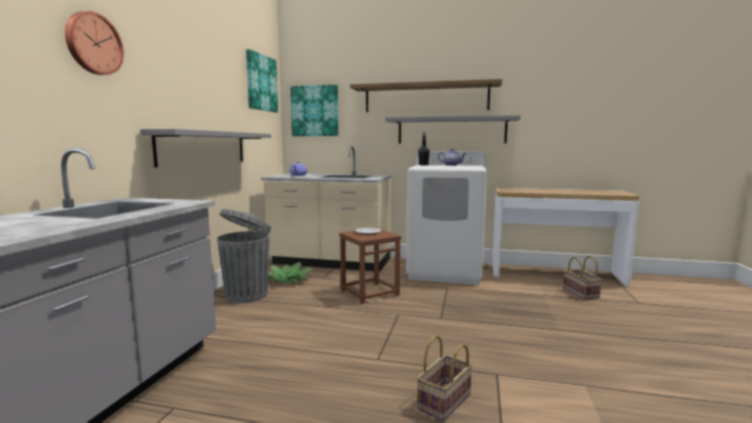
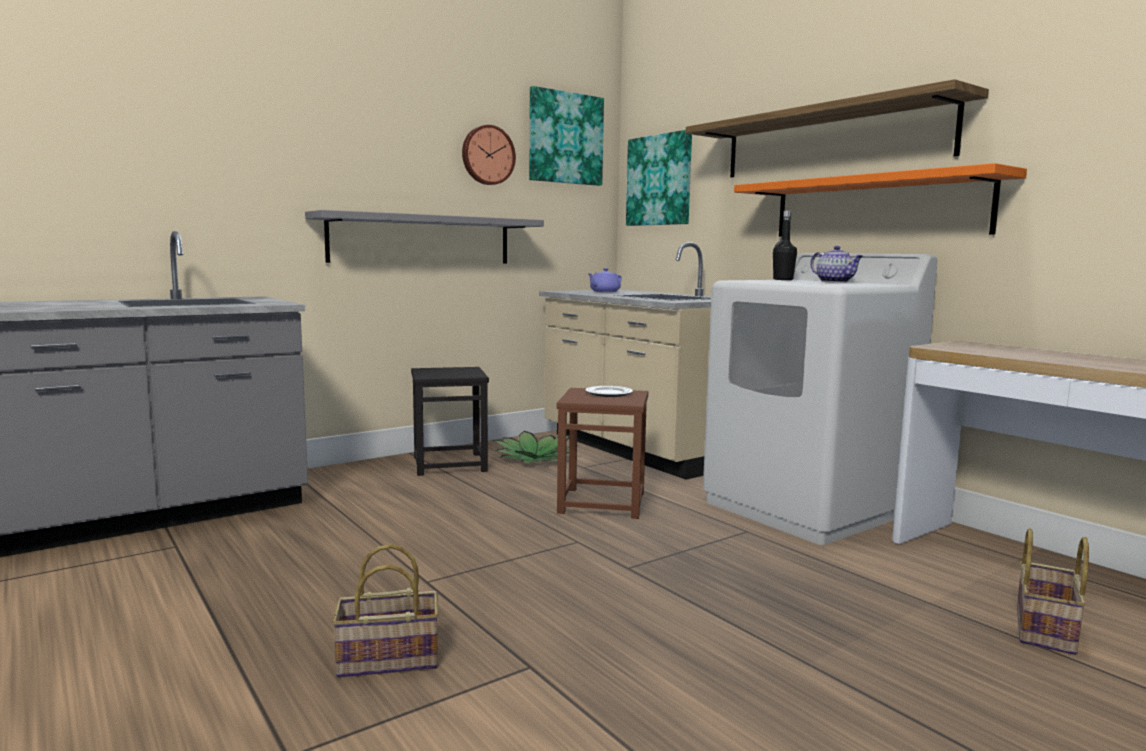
camera: 40 degrees right, 0 degrees up
wall clock [65,11,124,75] -> wall clock moved to [462,125,516,185]
grey trash can [217,209,271,303] -> black stool [411,367,489,476]
grey shelf [385,115,521,143] -> orange shelf [734,163,1027,237]

